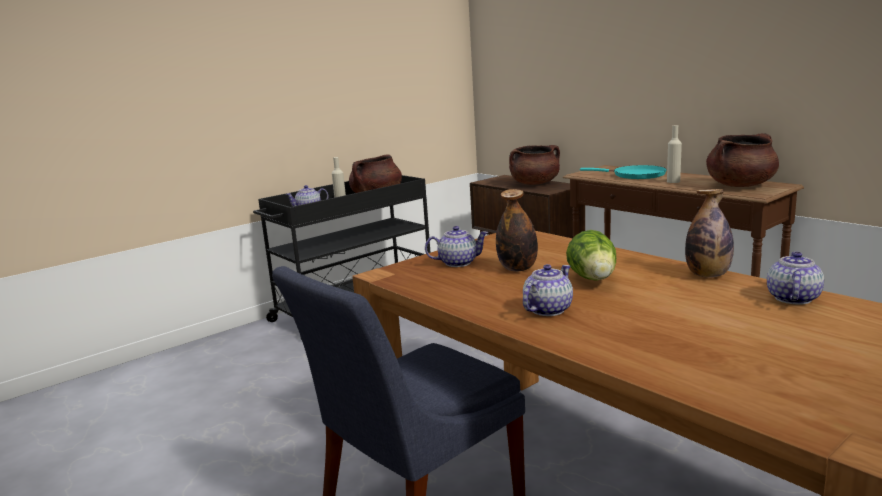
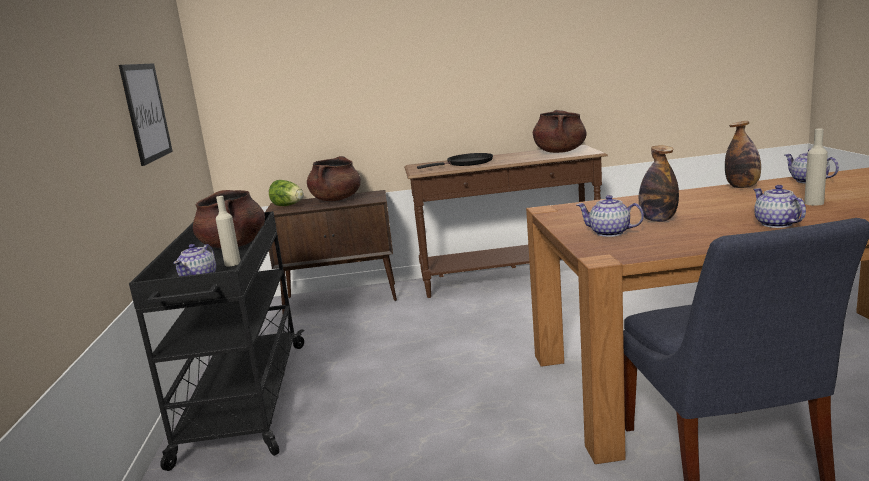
camera: 55 degrees left, 0 degrees up
teapot [425,226,489,267] -> teapot turned 90 degrees counterclockwise [577,195,644,237]
lettuce [566,230,616,281] -> lettuce moved to [269,180,304,206]
turquoise frying pan [580,165,666,179] -> black frying pan [417,153,493,169]
beige bottle [667,125,682,183] -> beige bottle moved to [804,129,828,206]
none -> picture [119,63,173,166]

